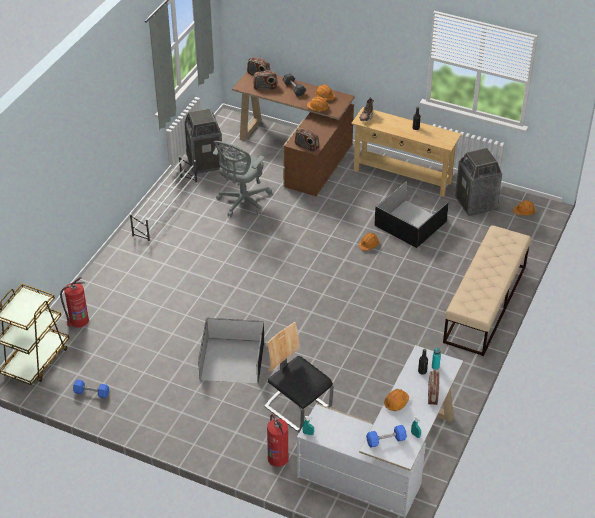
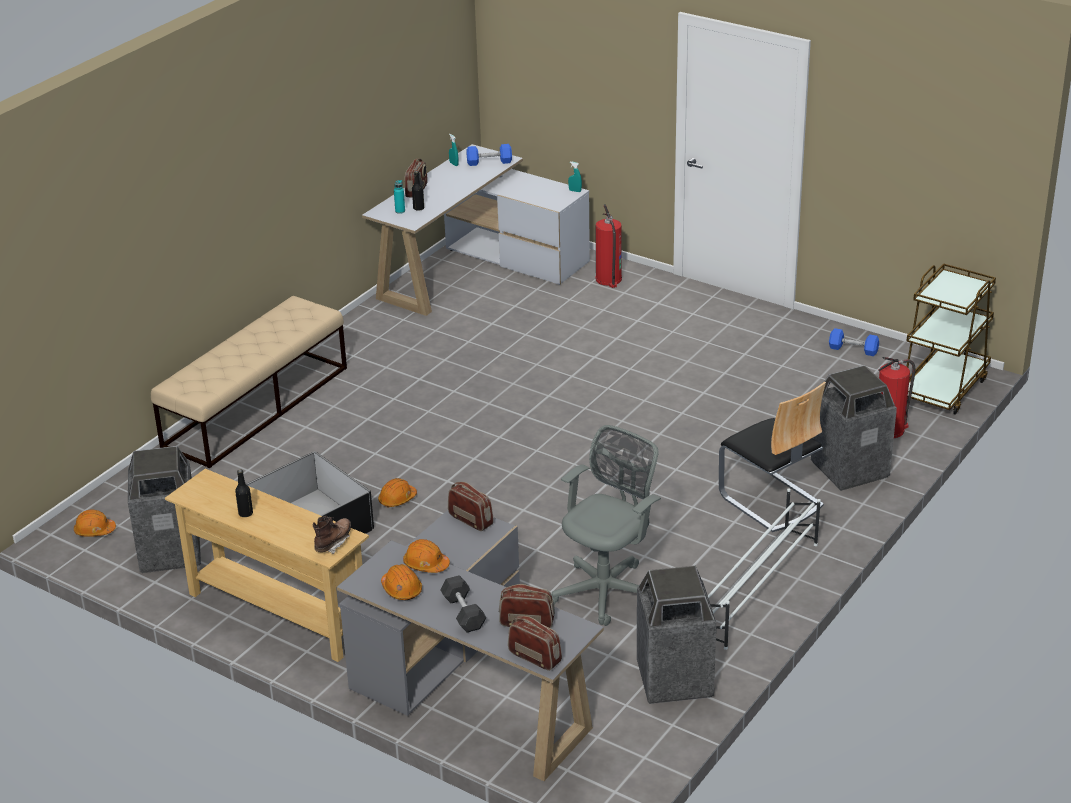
camera: 170 degrees left, 10 degrees down
black storage box [198,318,264,384] -> none
brown desk [232,72,355,197] -> grey desk [337,510,604,781]
chair [264,322,333,432] -> chair moved to [719,382,826,532]
orange hard hat [384,389,409,411] -> none
none -> trash can [811,365,897,491]

